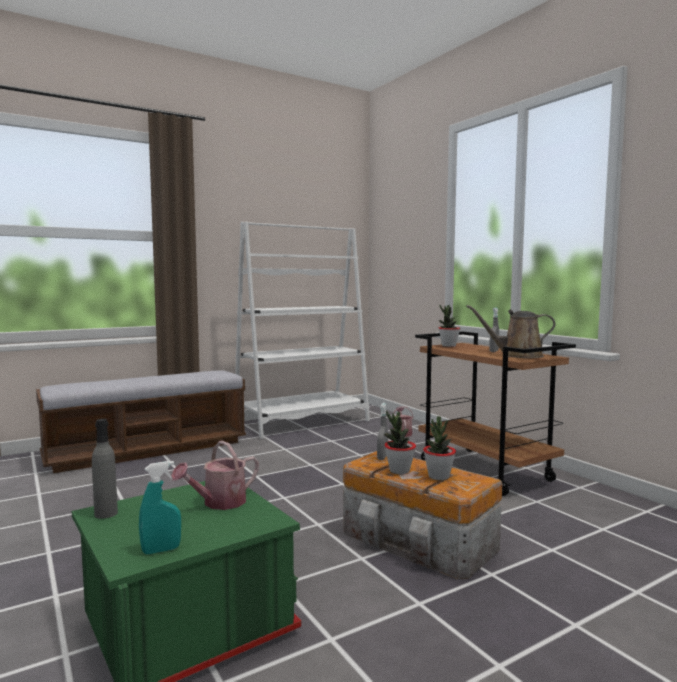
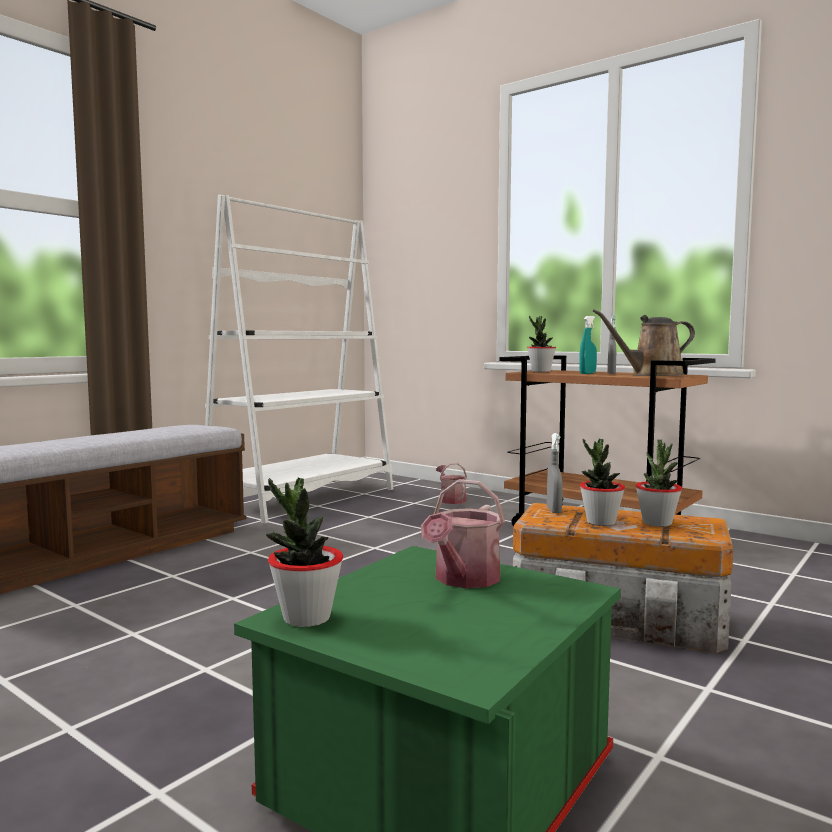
camera: 20 degrees left, 0 degrees up
grey bottle [92,419,118,519] -> potted plant [266,478,343,627]
turquoise spray bottle [139,461,181,554] -> turquoise spray bottle moved to [579,316,597,374]

